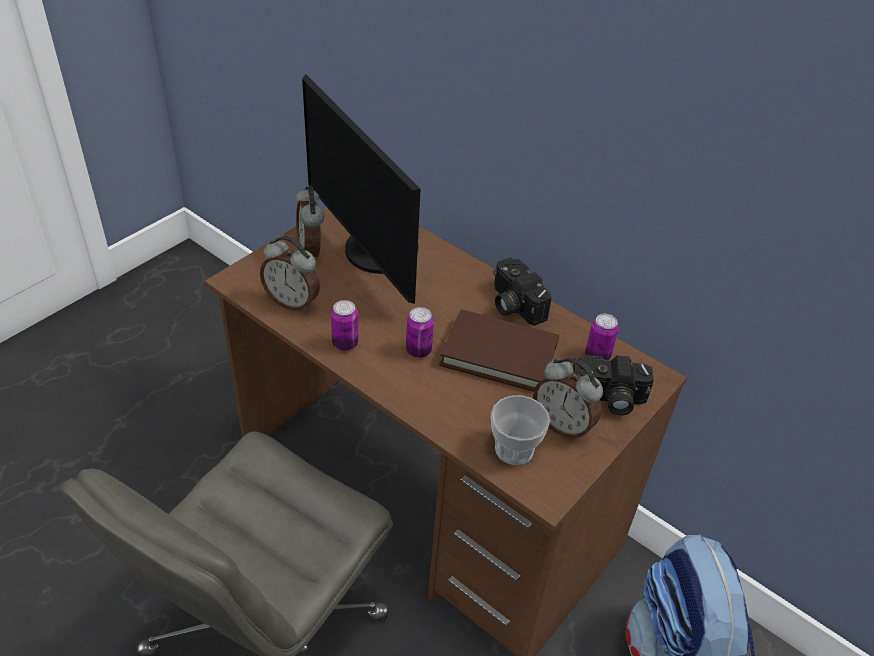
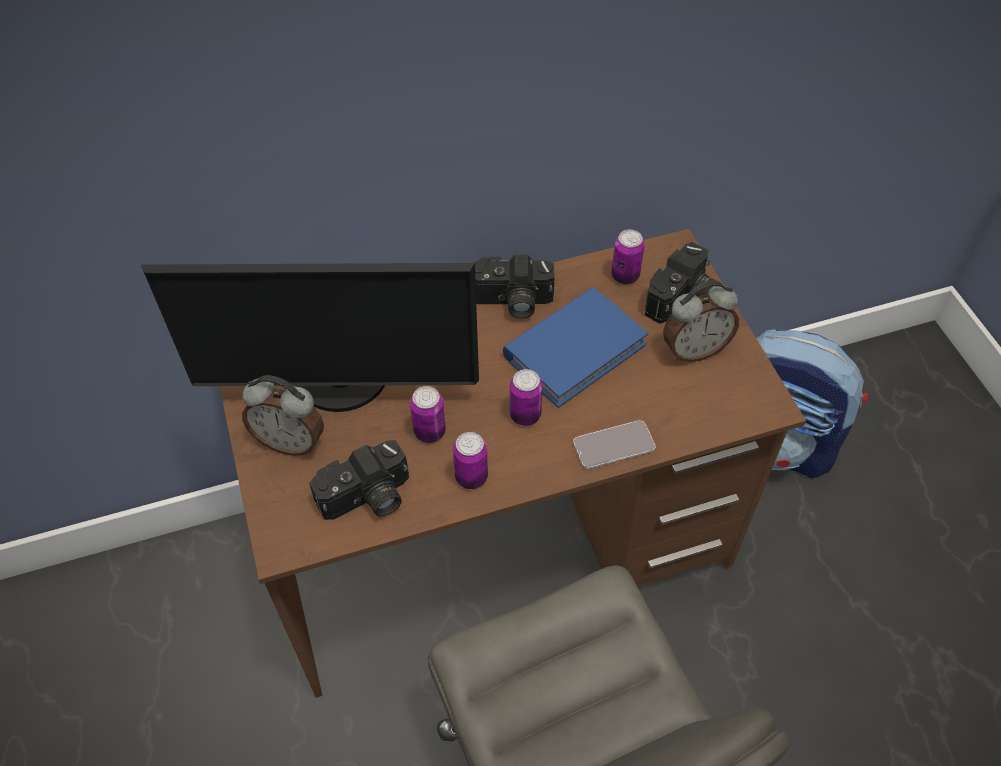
camera: 55 degrees left, 10 degrees up
alarm clock [260,236,320,312] -> camera [309,440,409,520]
brown book [439,309,559,391] -> blue book [503,287,649,408]
cup [491,395,550,465] -> none
none -> can [410,386,446,443]
none -> phone [573,420,655,469]

